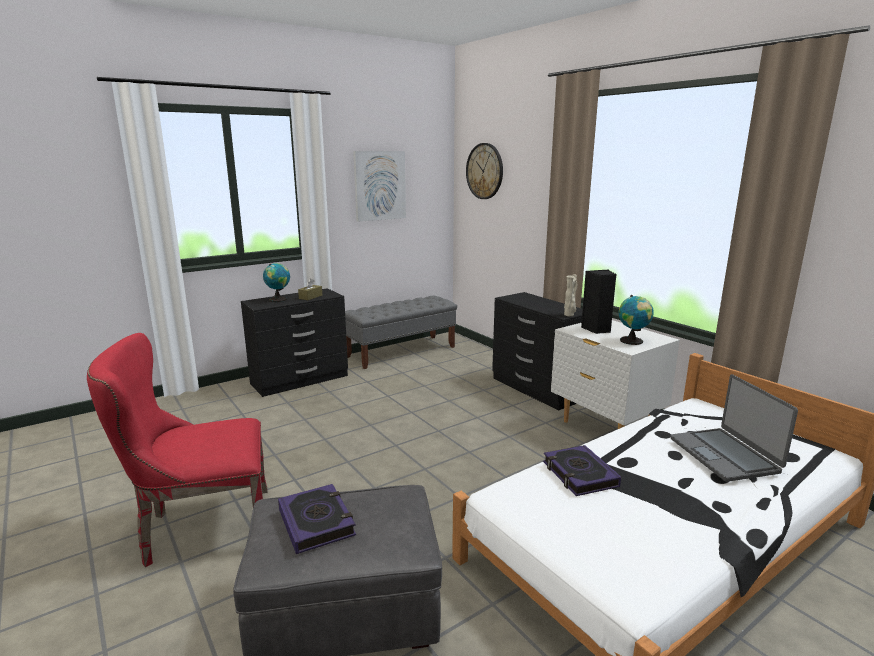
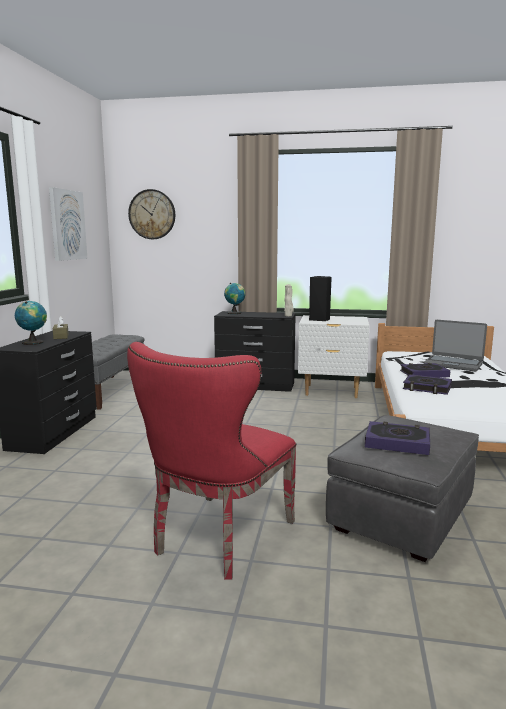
camera: 45 degrees left, 5 degrees down
globe [619,295,654,345] -> globe moved to [224,283,245,314]
none -> book [400,363,450,378]

